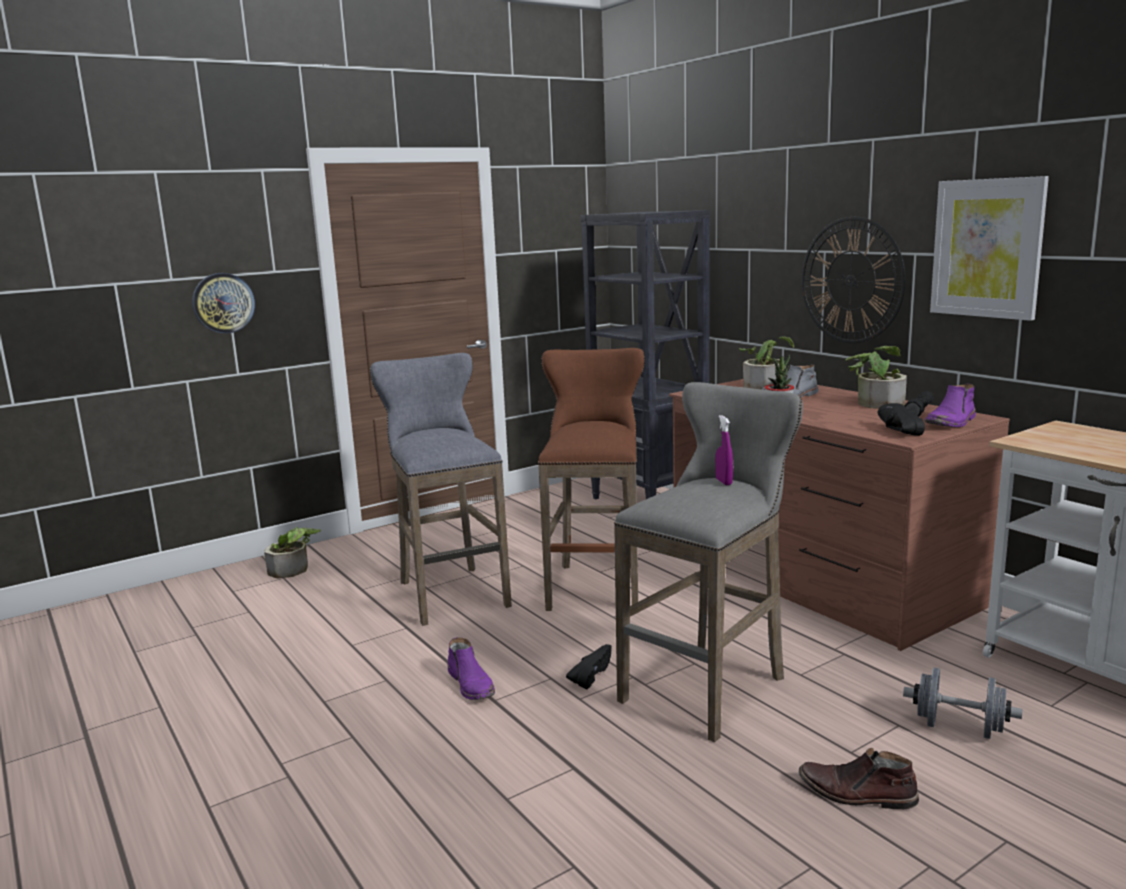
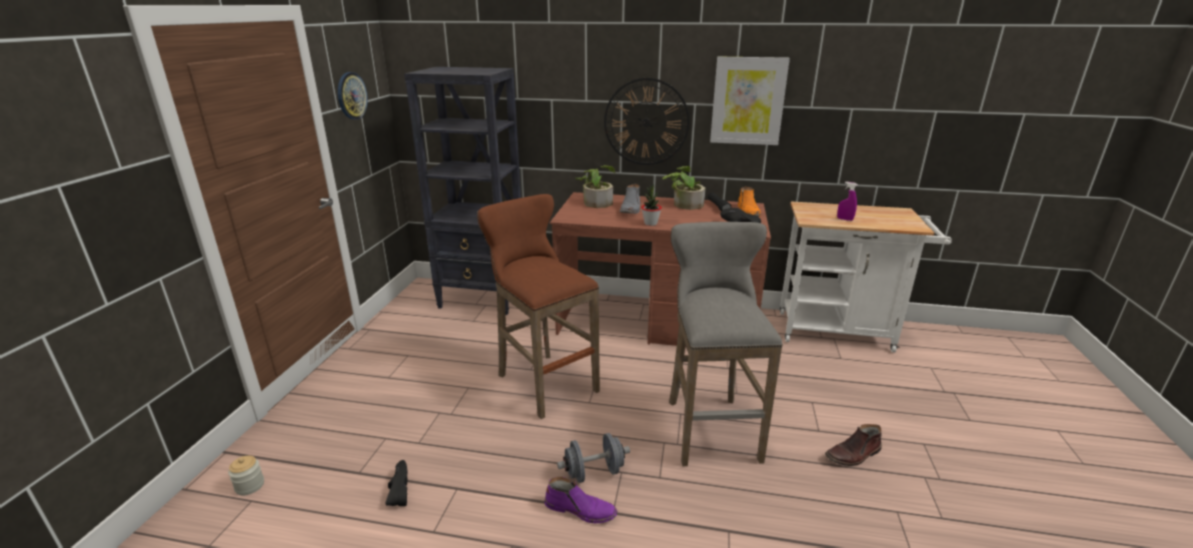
camera: 45 degrees left, 10 degrees up
wall clock [192,273,255,333] -> wall clock moved to [338,72,368,119]
potted plant [264,527,321,578] -> jar [228,456,264,496]
grey stool [370,353,512,626] -> none
black shoe [566,644,611,689] -> black shoe moved to [386,460,407,506]
purple spray bottle [715,415,733,485] -> purple spray bottle moved to [837,182,857,221]
grey dumbbell [903,667,1023,739] -> grey dumbbell moved to [557,433,630,483]
purple boot [925,383,976,427] -> orange boot [738,186,761,217]

